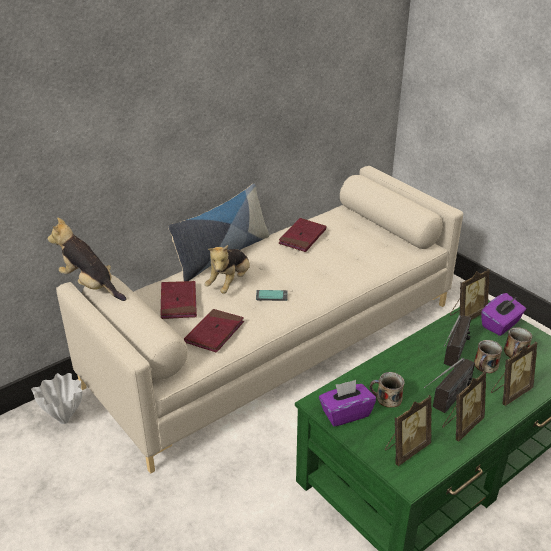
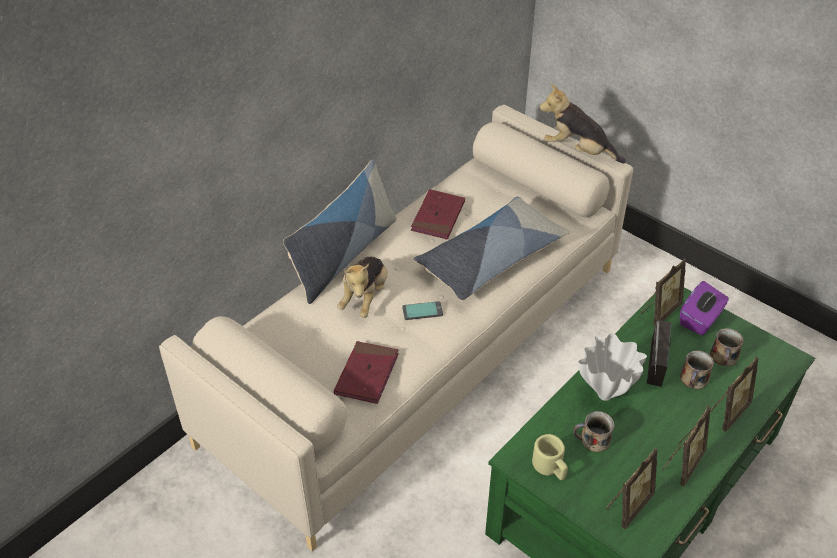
camera: 10 degrees left, 10 degrees up
white vase [31,373,82,424] -> white vase moved to [578,333,647,401]
plush toy [48,218,126,301] -> plush toy moved to [539,84,626,163]
red book [160,281,197,319] -> none
purple tissue box [319,380,376,427] -> beige mug [532,434,568,480]
radio [424,358,475,413] -> none
none -> pillow [414,197,570,301]

